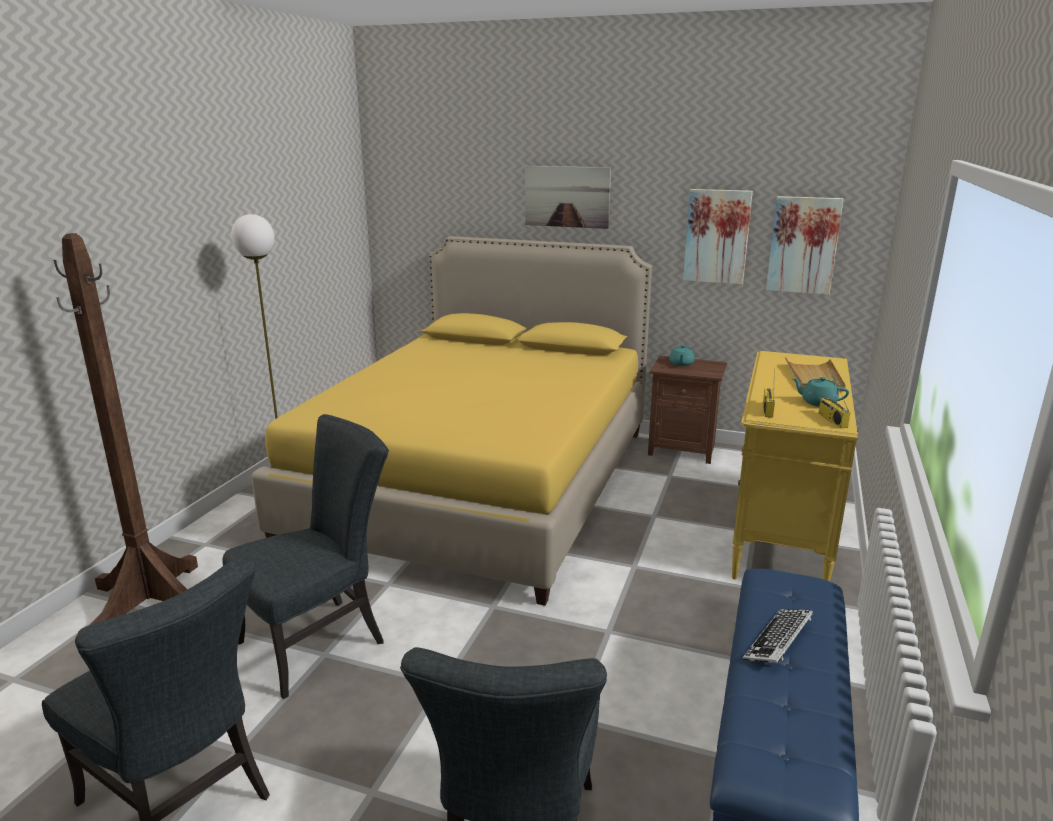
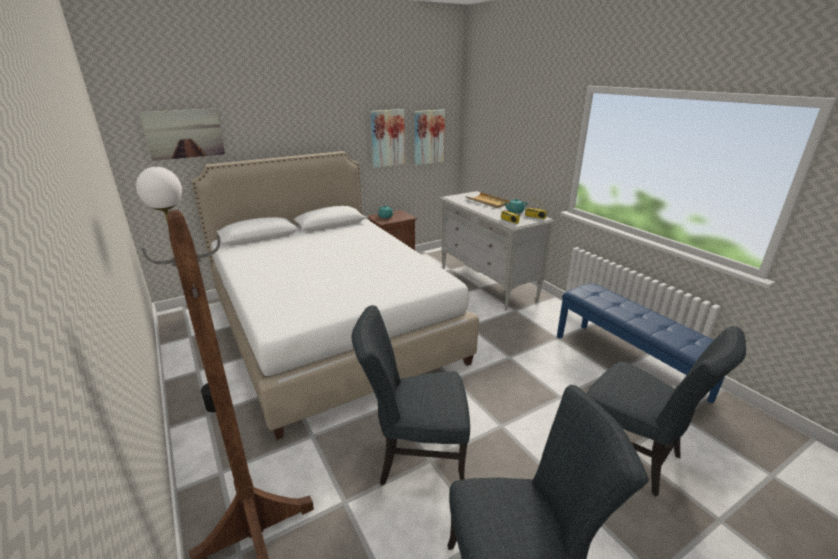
camera: 50 degrees left, 5 degrees up
grey chair [222,414,389,699] -> grey chair turned 90 degrees counterclockwise [351,305,470,485]
yellow bed [251,236,652,606] -> white bed [191,151,479,440]
picture [525,166,611,229] -> picture moved to [139,108,225,161]
yellow dresser [732,351,858,581] -> white dresser [440,191,554,310]
keyboard [742,609,813,663] -> none

